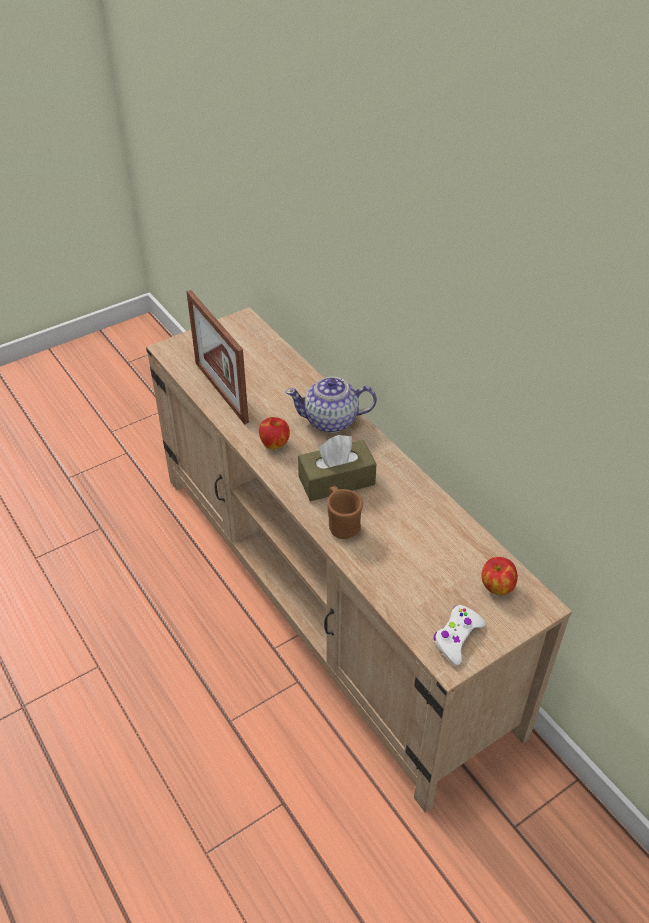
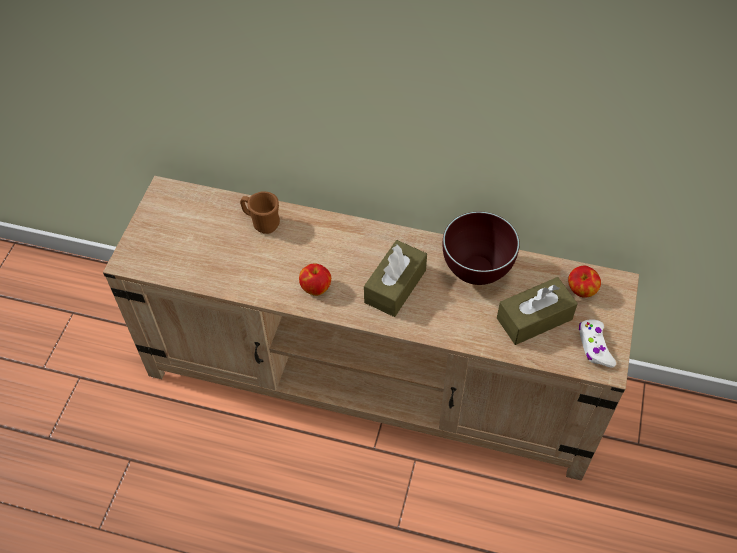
camera: 40 degrees left, 10 degrees up
picture frame [186,290,249,425] -> none
teapot [285,376,377,433] -> none
brown mug [327,486,363,539] -> brown mug moved to [240,192,280,234]
none -> brown bowl [442,212,520,285]
none -> brown tissue box [497,277,578,345]

